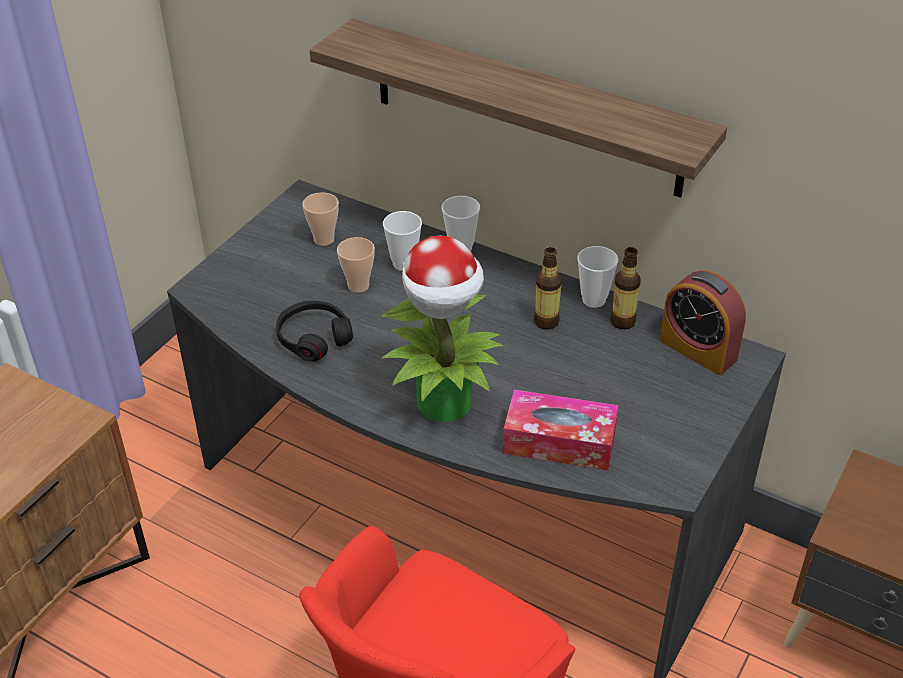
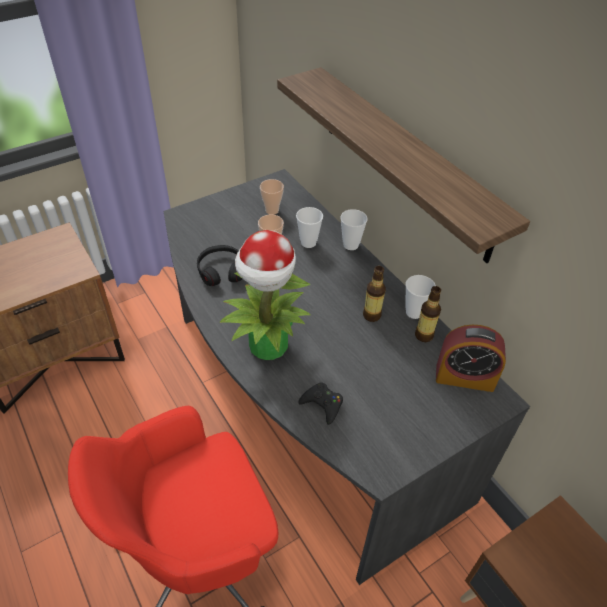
camera: 25 degrees right, 5 degrees up
tissue box [503,390,618,471] -> black game controller [298,382,343,425]
alarm clock [660,270,746,375] -> alarm clock turned 60 degrees counterclockwise [436,325,506,392]

